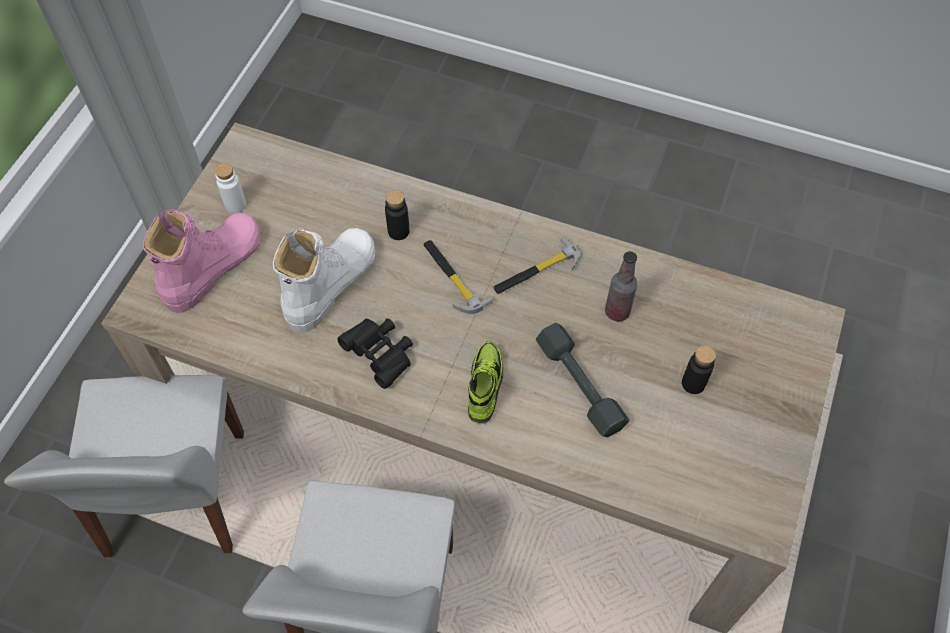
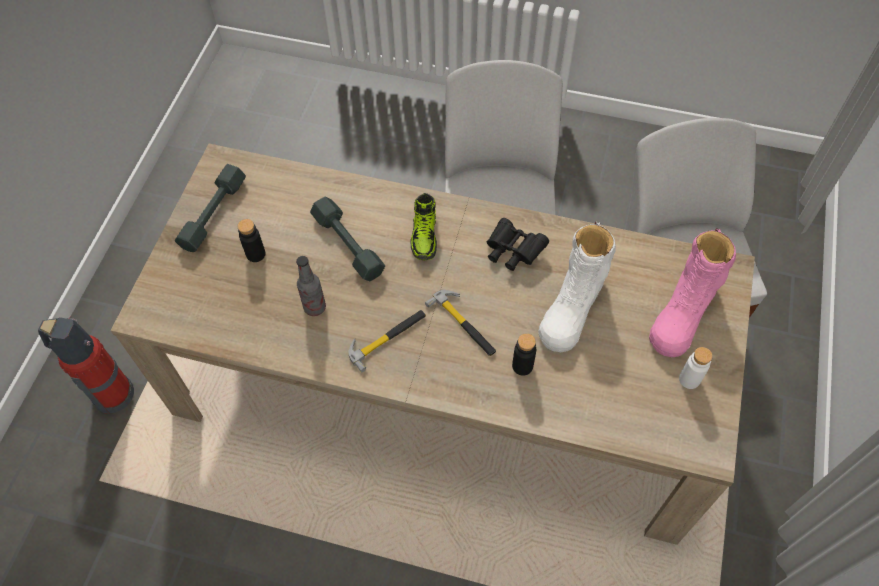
camera: 175 degrees right, 0 degrees up
none -> fire extinguisher [38,316,134,414]
none -> grey dumbbell [175,164,246,252]

